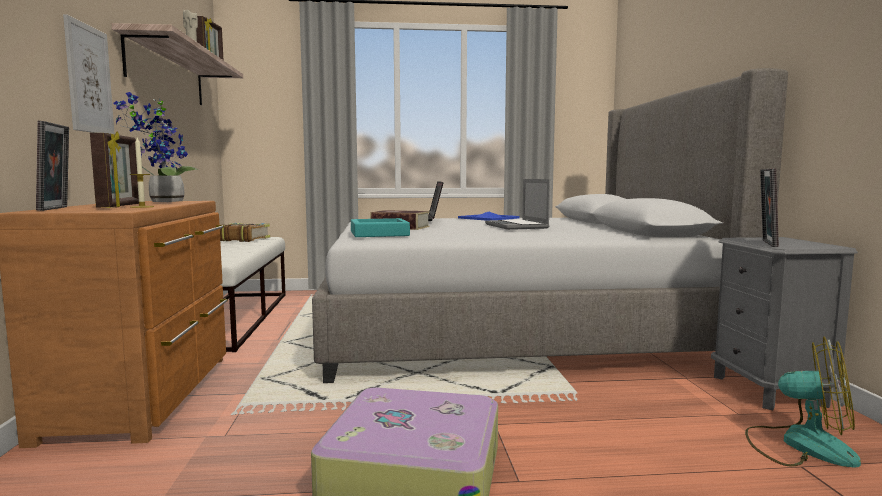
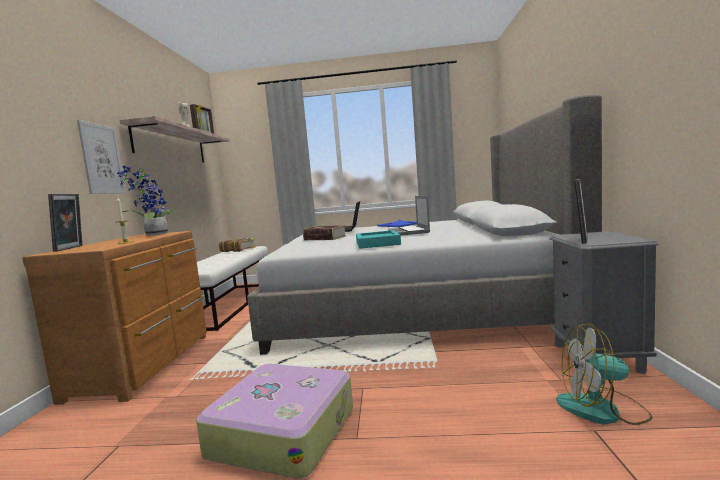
camera: 10 degrees right, 0 degrees up
picture frame [90,131,139,208] -> none
turquoise tray [351,218,410,237] -> turquoise tray moved to [356,230,401,249]
fan [745,337,861,468] -> fan turned 150 degrees clockwise [556,323,653,425]

